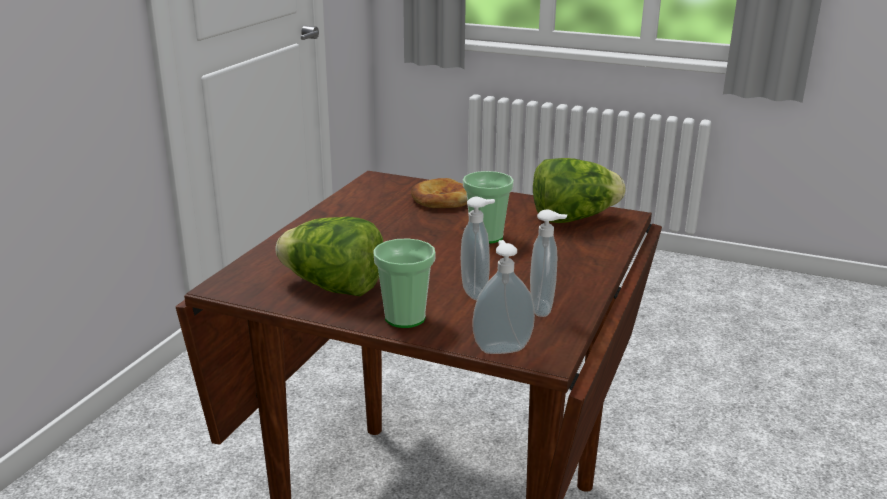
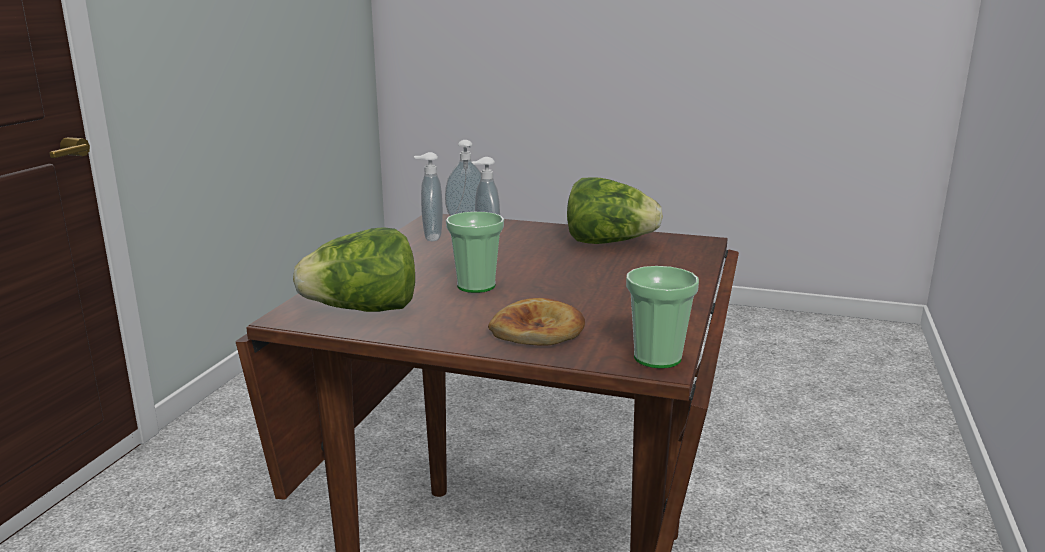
camera: 175 degrees right, 5 degrees down
cup [373,238,436,328] -> cup moved to [626,266,699,368]

